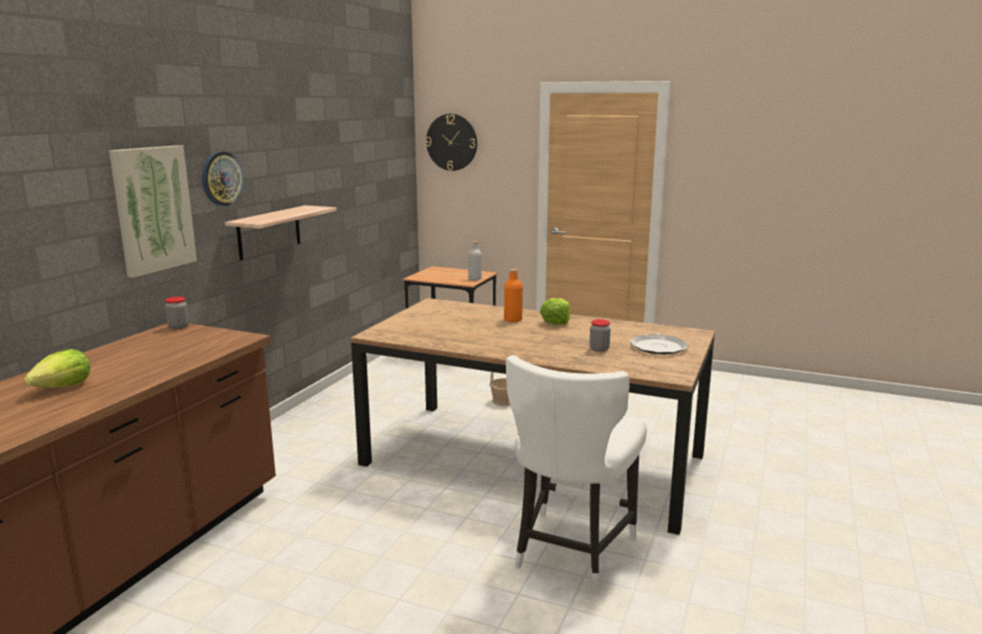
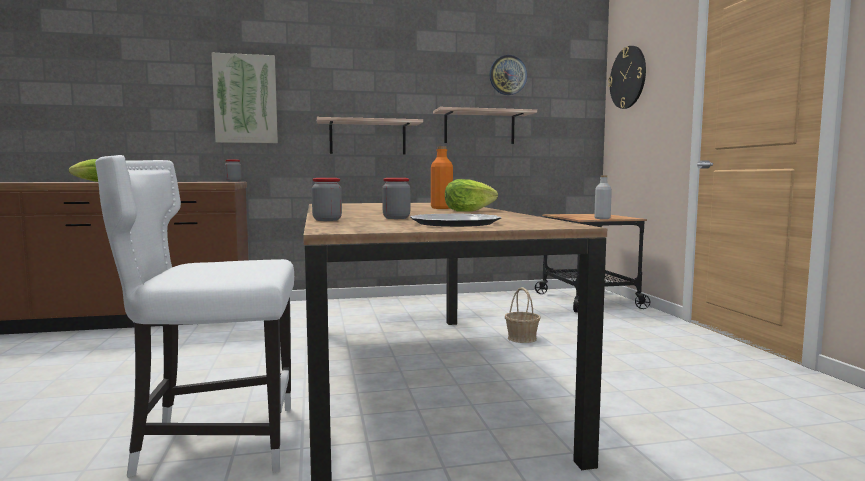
camera: 55 degrees right, 10 degrees down
wall clock [202,151,244,206] -> wall clock moved to [490,55,527,95]
none -> jar [312,178,342,221]
none -> shelf [433,107,537,144]

